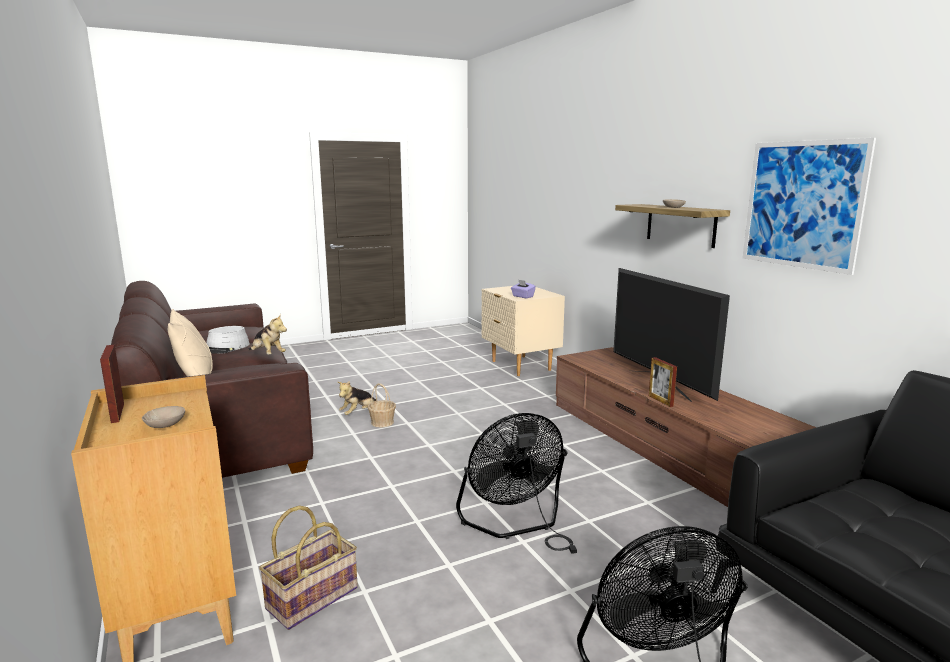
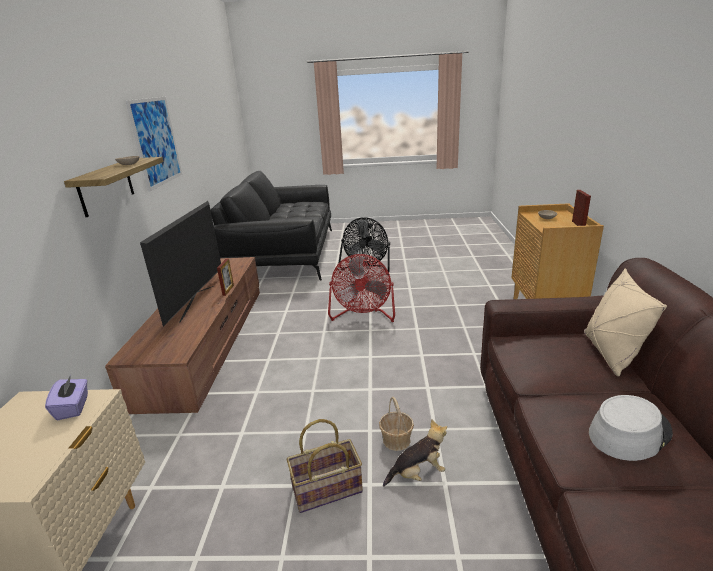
camera: 150 degrees left, 10 degrees up
plush toy [248,313,287,355] -> none
basket [259,506,358,630] -> basket moved to [287,419,363,513]
black fan [456,413,577,554] -> red fan [328,254,395,322]

